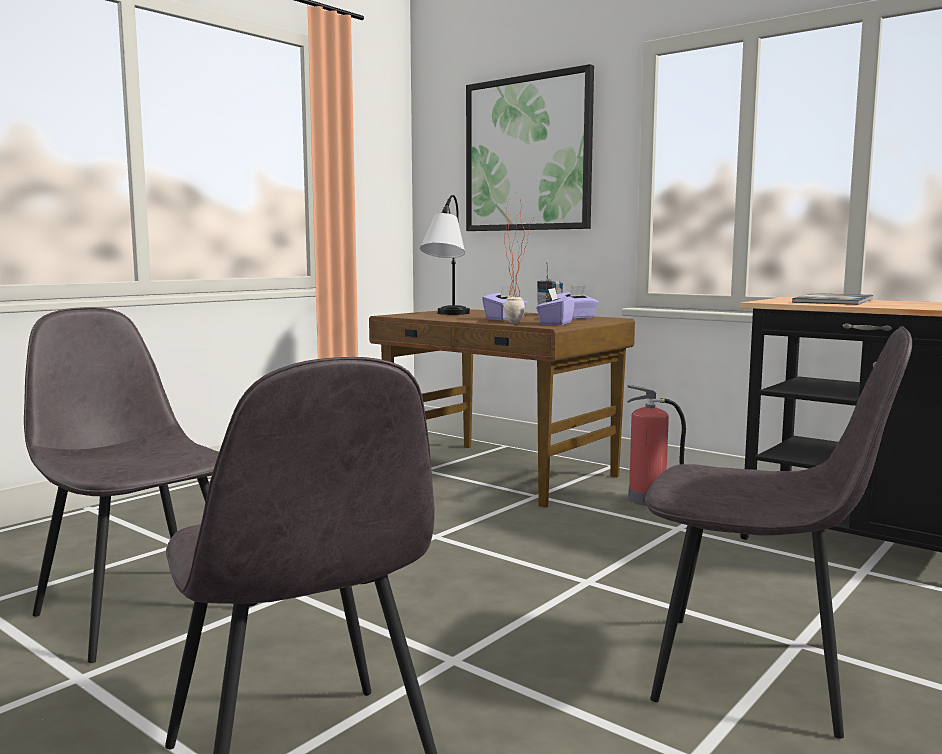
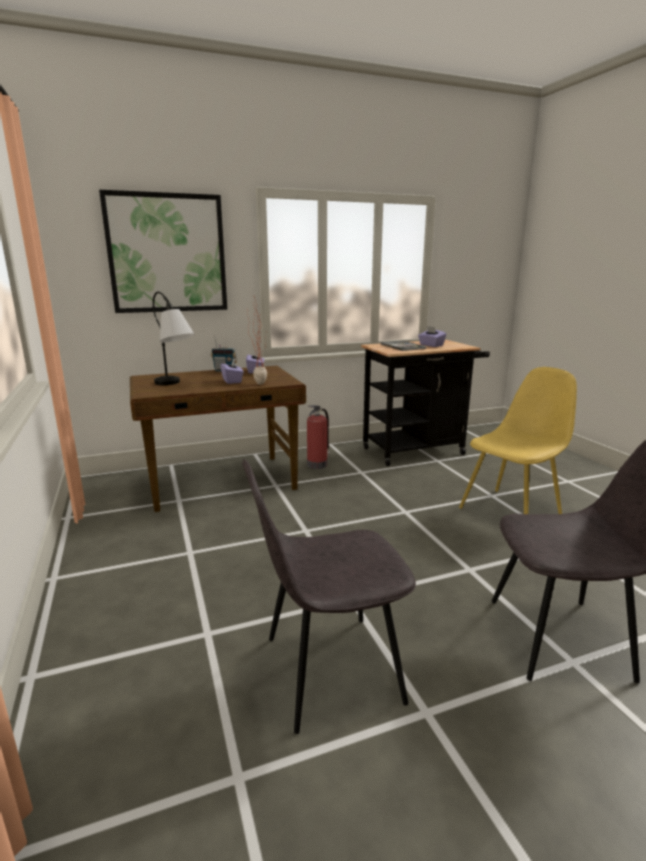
camera: 60 degrees left, 10 degrees up
purple tissue box [536,288,575,325] -> purple tissue box moved to [418,326,447,347]
grey chair [645,326,912,739] -> yellow chair [459,367,577,514]

